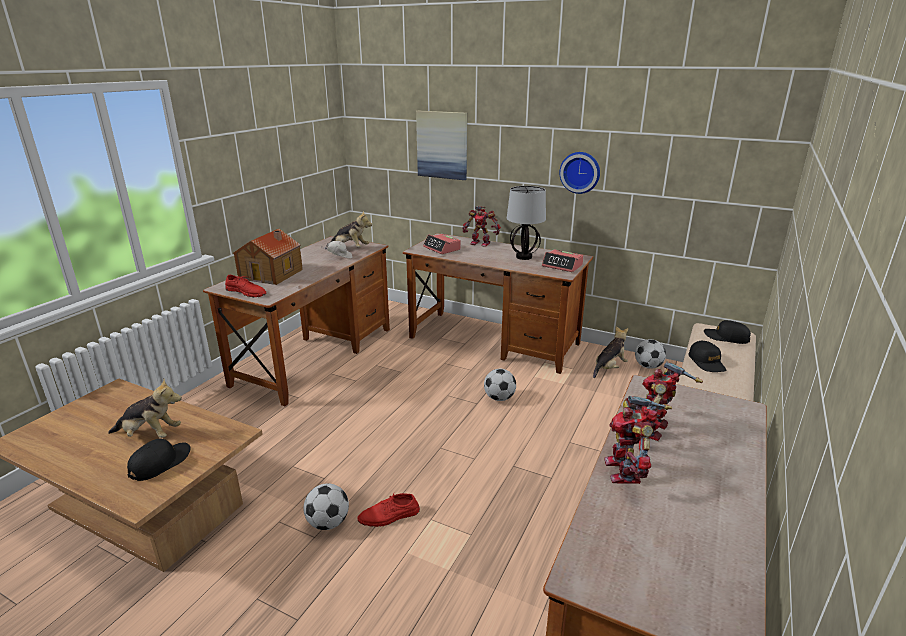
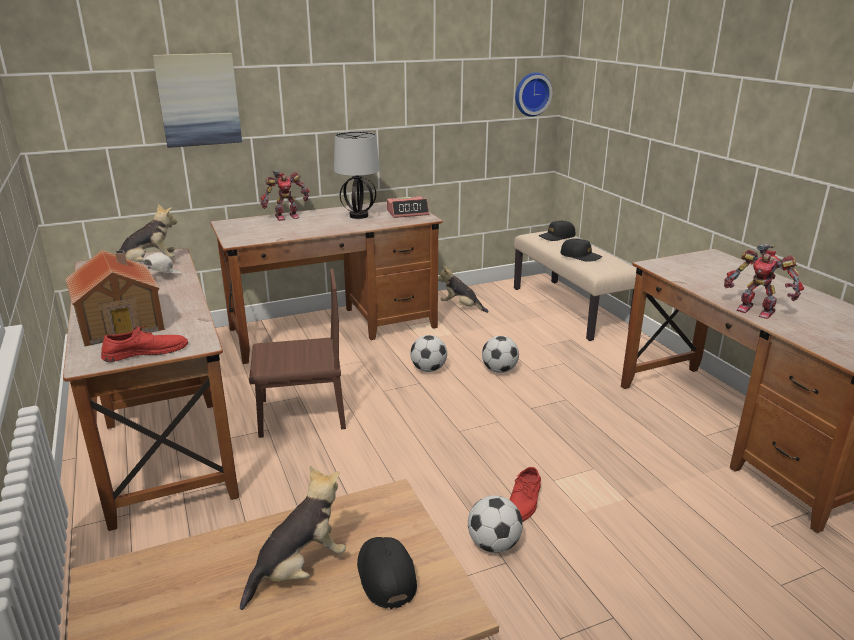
camera: 50 degrees left, 0 degrees up
alarm clock [423,234,461,254] -> none
wall clock [559,152,600,194] -> wall clock moved to [515,72,552,117]
plush toy [593,326,628,378] -> plush toy turned 60 degrees counterclockwise [438,265,489,313]
football [635,339,666,369] -> football moved to [482,336,519,373]
toy robot [643,361,703,441] -> none
none -> brown chair [249,269,346,438]

